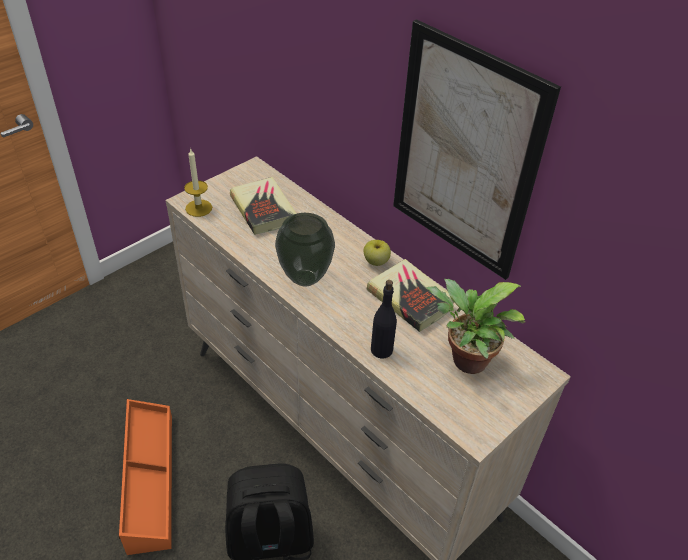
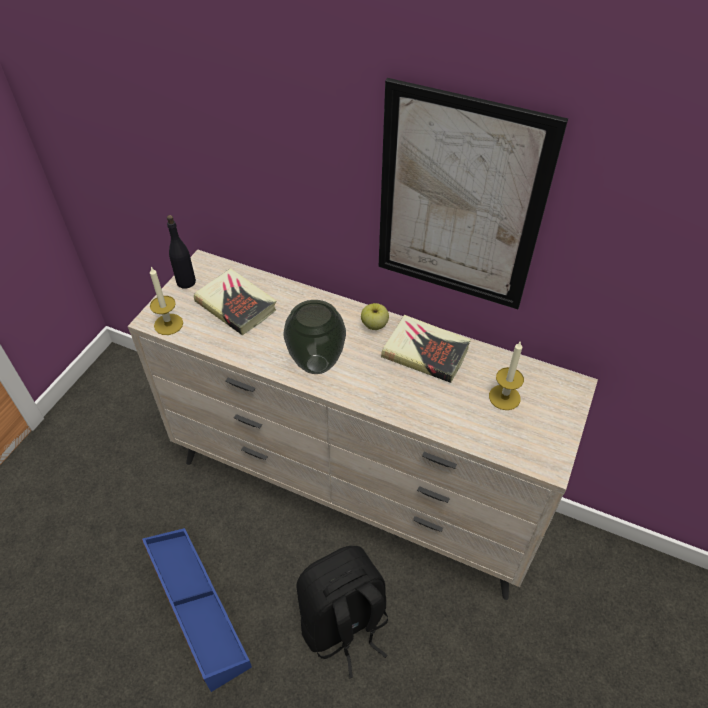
camera: 20 degrees left, 5 degrees up
orange storage box [118,399,172,555] -> blue storage box [141,528,252,692]
black bottle [371,280,397,359] -> black bottle moved to [167,215,196,289]
potted plant [426,279,525,374] -> candle [489,342,524,410]

